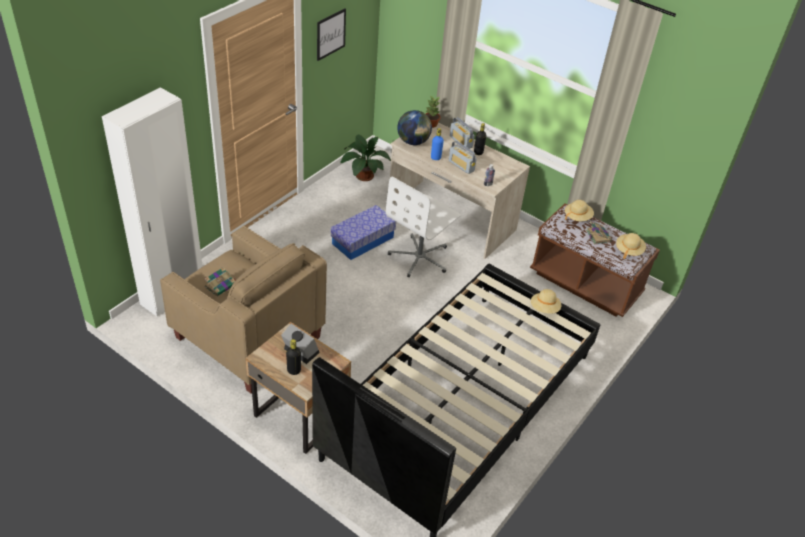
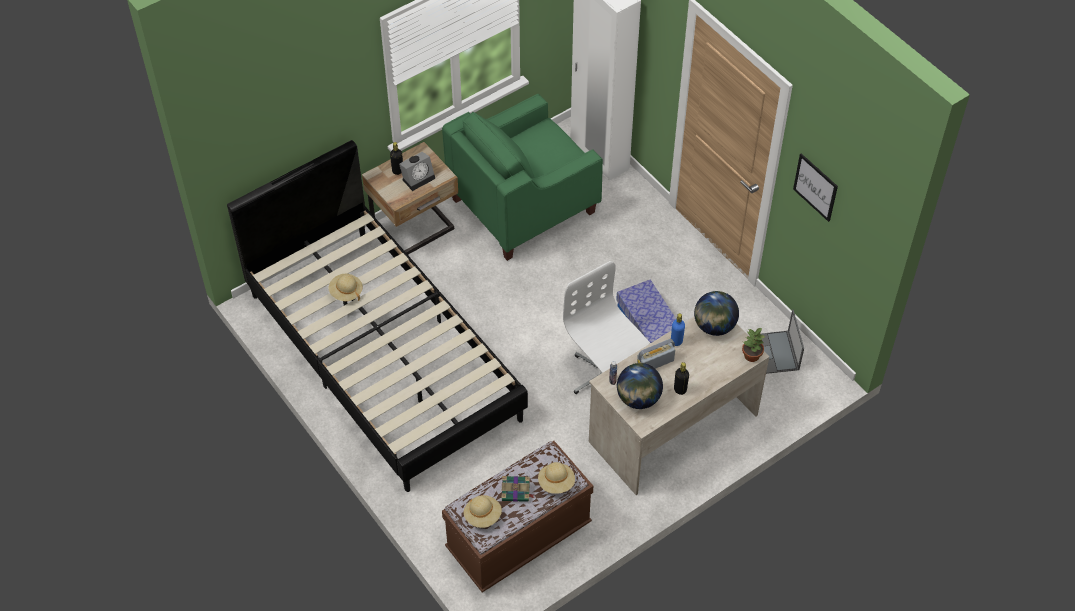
camera: 110 degrees right, 10 degrees up
beige armchair [160,226,327,393] -> green armchair [442,94,603,261]
book [204,267,236,296] -> none
potted plant [341,134,391,181] -> laptop [761,310,804,374]
radio [450,117,474,149] -> none
beige hat [531,289,561,314] -> beige hat moved to [329,274,363,301]
none -> globe [617,363,663,409]

